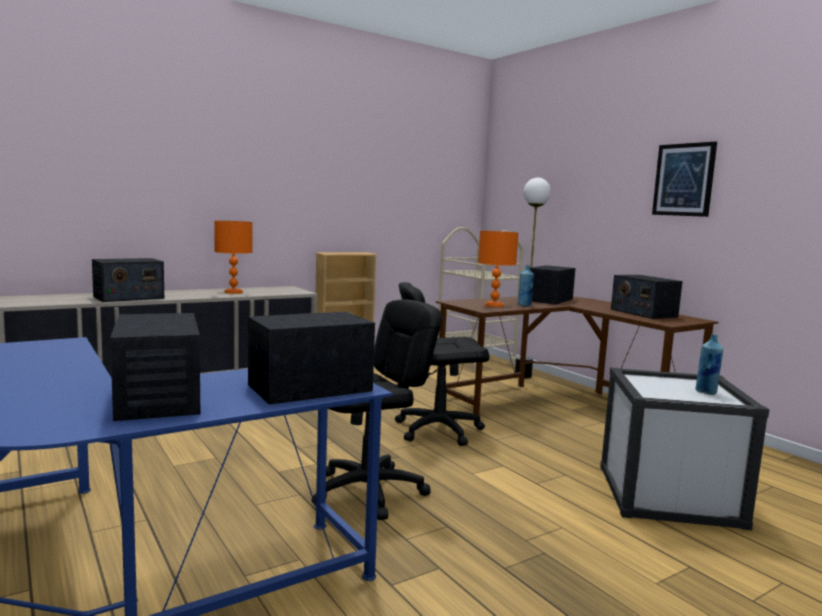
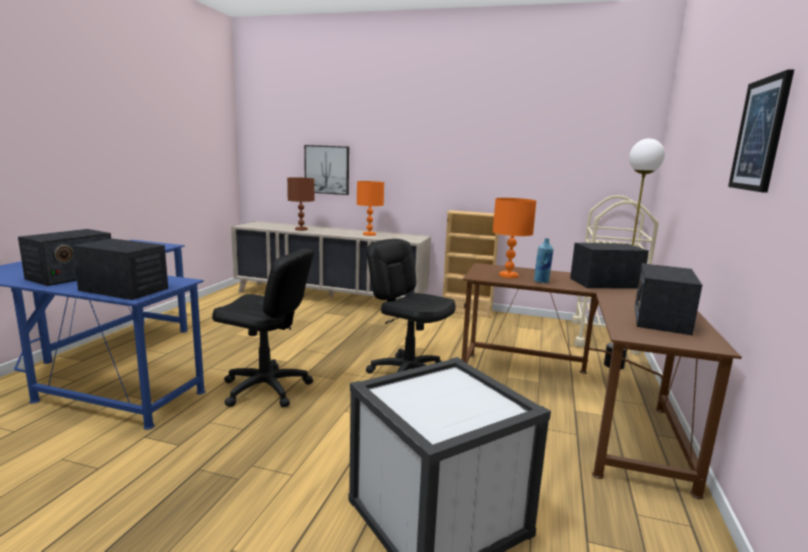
camera: 50 degrees right, 5 degrees up
radio [92,258,164,302] -> brown table lamp [287,177,314,231]
blue bottle [696,335,724,395] -> none
none -> picture [304,145,349,195]

